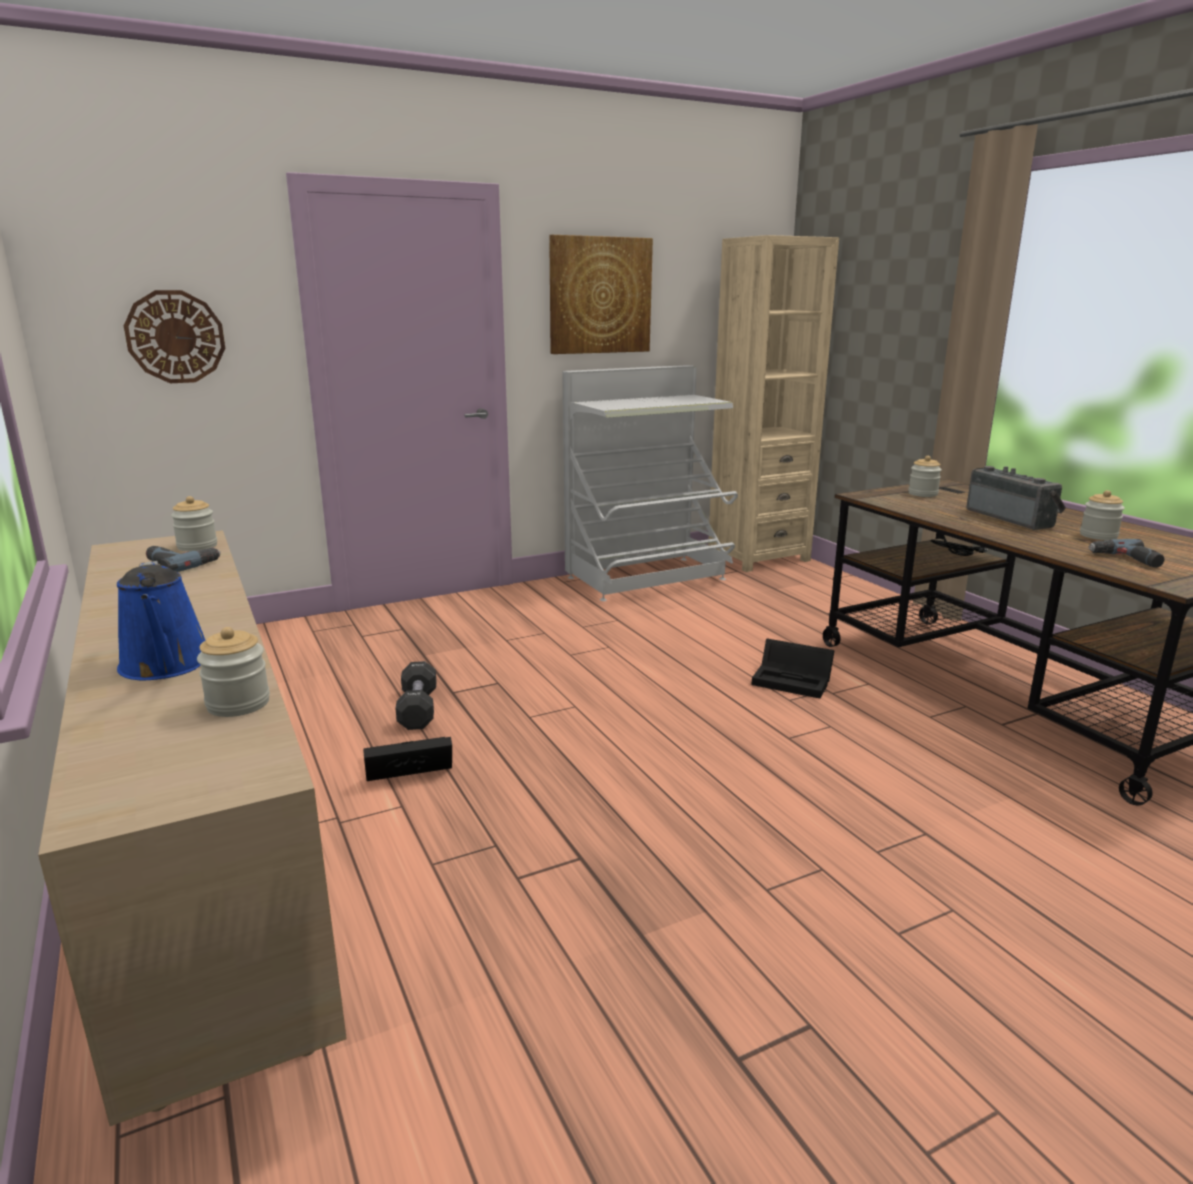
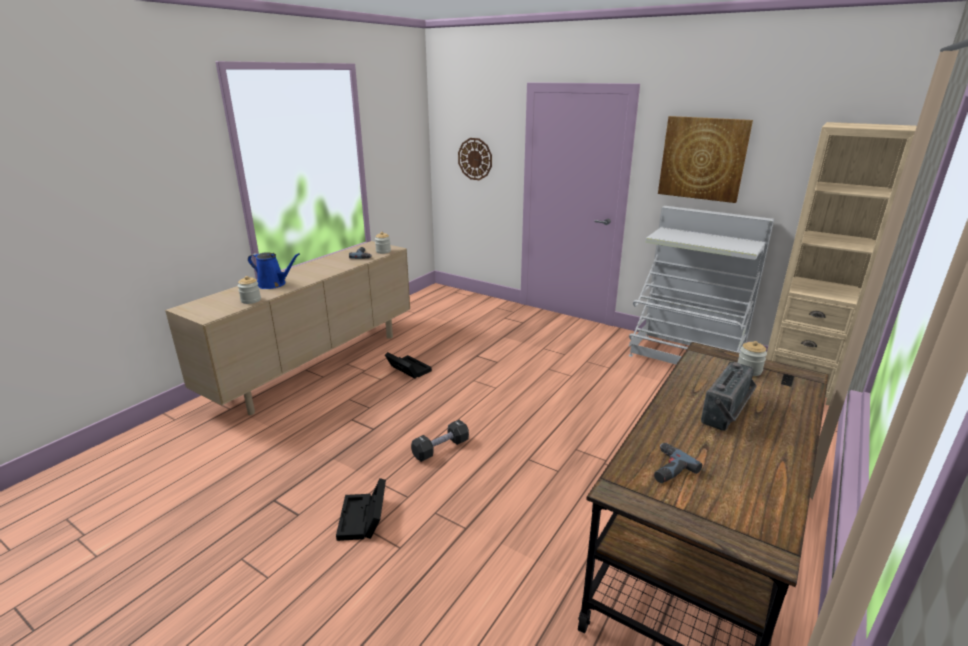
camera: 60 degrees right, 5 degrees up
blue watering can [117,561,205,680] -> blue watering can turned 105 degrees counterclockwise [248,252,300,289]
black dumbbell [395,661,437,730] -> black dumbbell moved to [411,420,469,462]
black storage box [751,638,835,698] -> black storage box moved to [336,478,386,541]
jar [1080,490,1125,540] -> none

